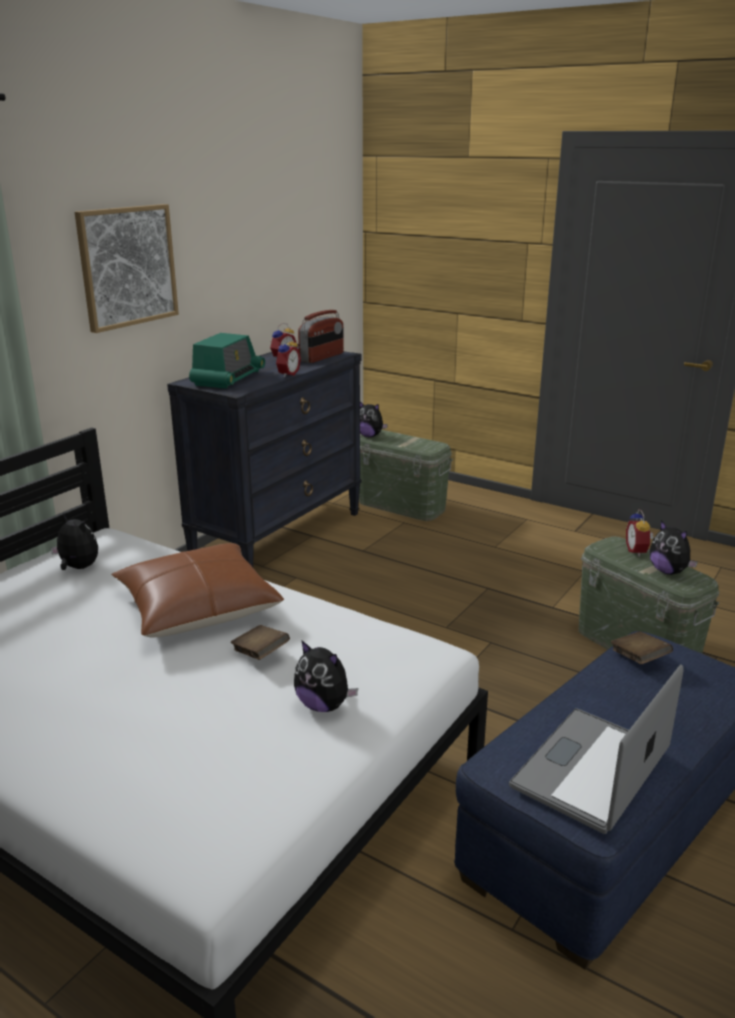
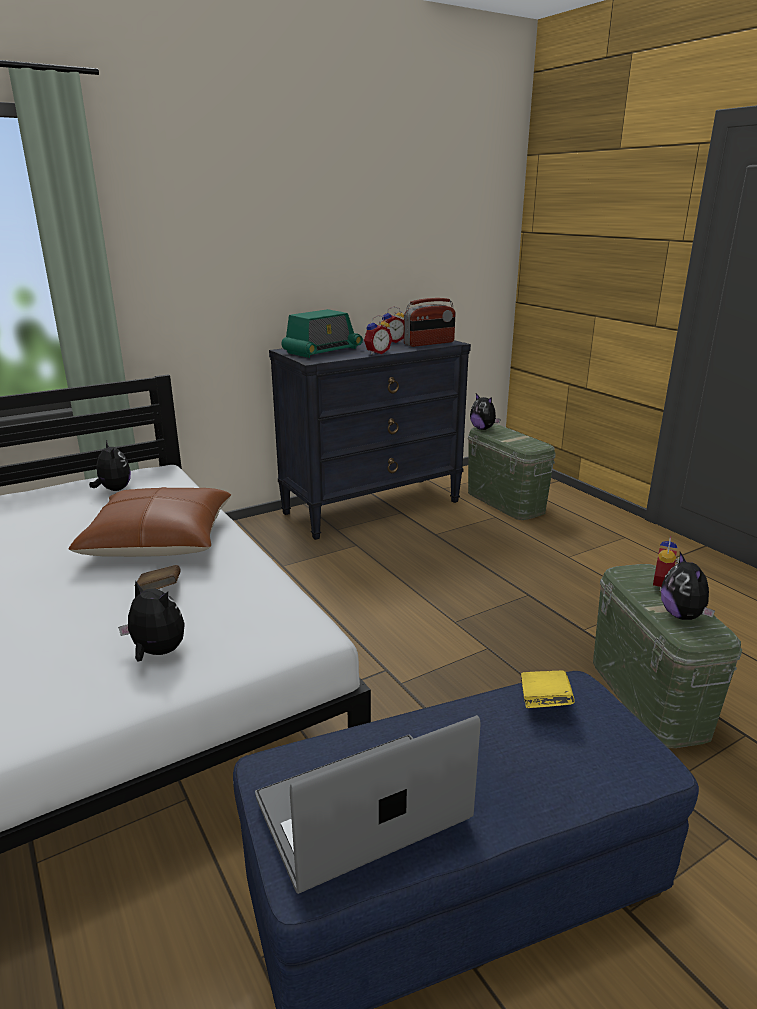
camera: 25 degrees right, 0 degrees up
picture [75,204,179,333] -> none
plush toy [294,640,358,712] -> plush toy turned 150 degrees clockwise [118,581,185,661]
brown book [611,631,673,664] -> yellow book [521,670,575,708]

